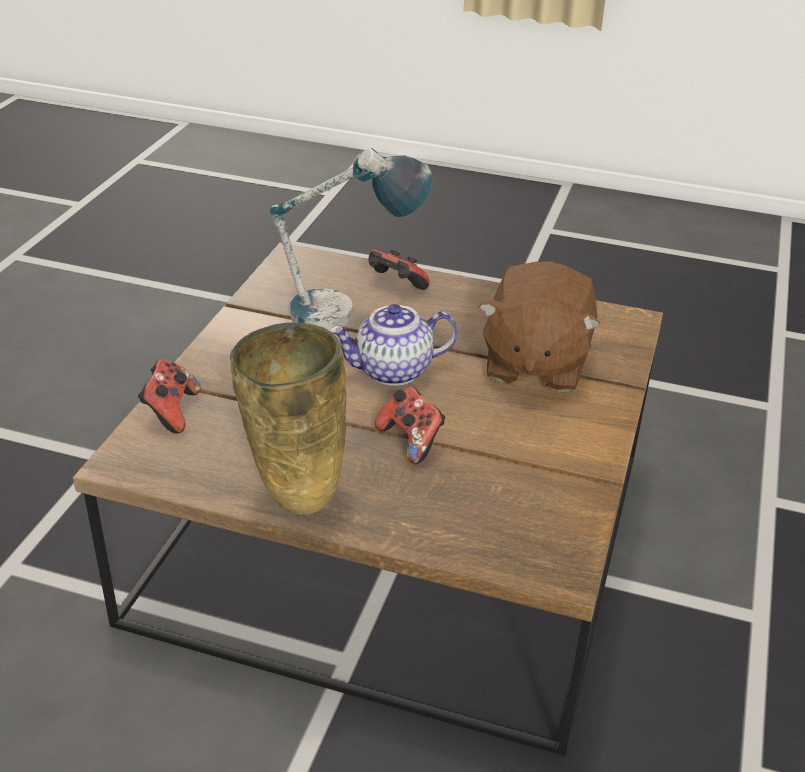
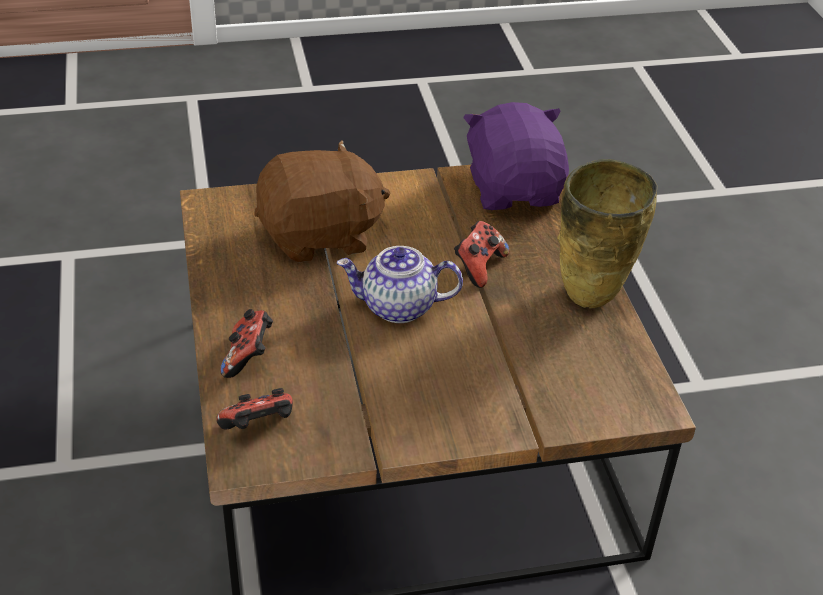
camera: 120 degrees left, 5 degrees up
game controller [138,359,201,433] -> game controller moved to [216,388,293,429]
table lamp [270,148,432,330] -> none
teapot [329,304,458,386] -> teapot turned 135 degrees clockwise [337,246,463,323]
none -> purple plush toy [463,102,569,210]

